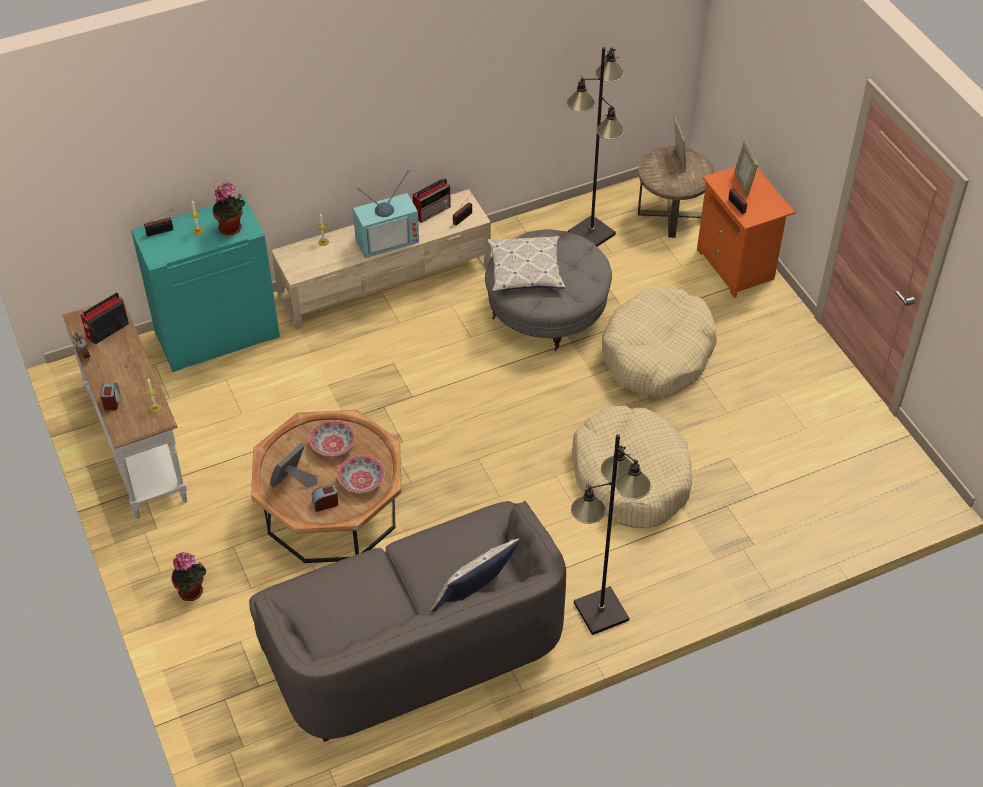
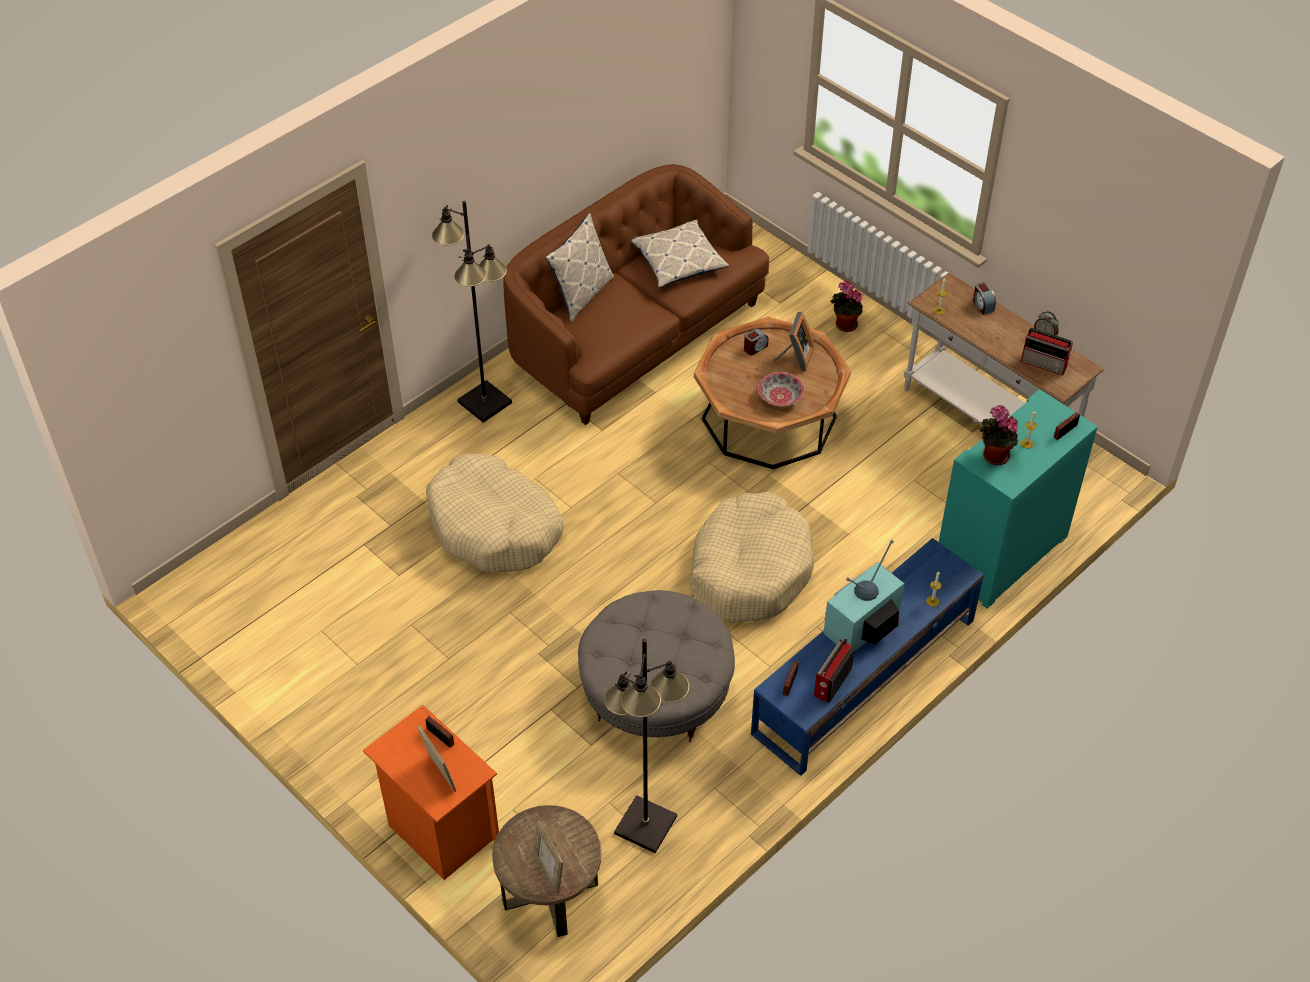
camera: 160 degrees right, 0 degrees up
radio [80,292,129,344] -> radio turned 90 degrees clockwise [1021,328,1073,375]
grey sofa [249,501,566,742] -> brown sofa [503,164,769,425]
beige tv stand [271,189,491,330] -> blue tv stand [751,538,984,776]
bowl [338,455,385,493] -> none
pillow [487,236,566,292] -> pillow moved to [631,219,729,288]
beige dog bed [602,286,717,397] -> beige dog bed moved to [690,492,814,623]

